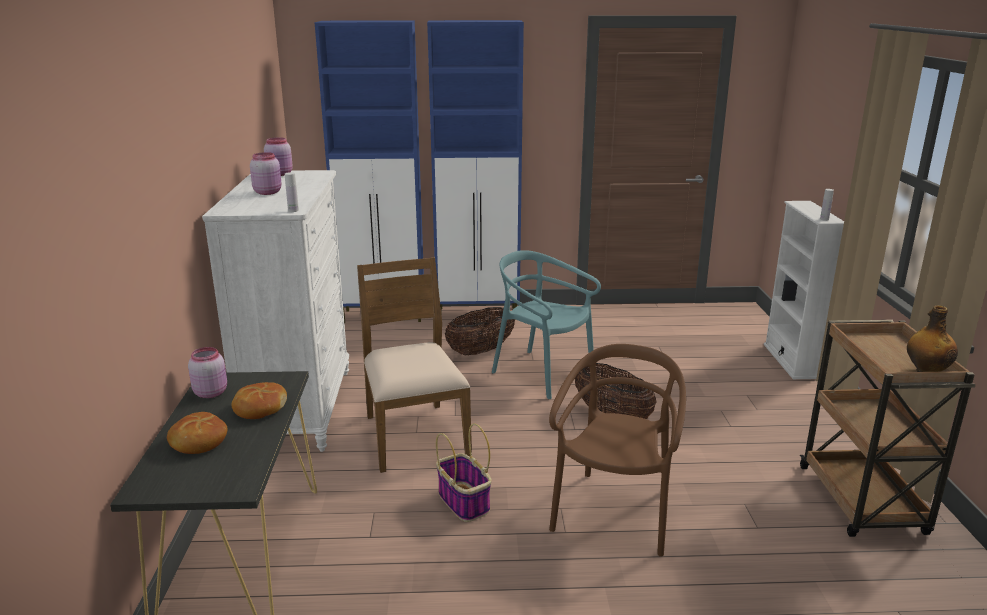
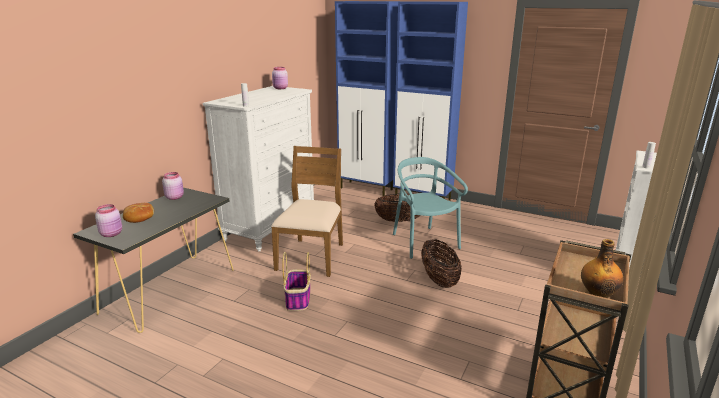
camera: 30 degrees right, 0 degrees up
bread [232,382,287,419] -> none
pink jar [250,152,282,195] -> pink jar moved to [95,204,122,237]
brown chair [549,344,686,557] -> none

